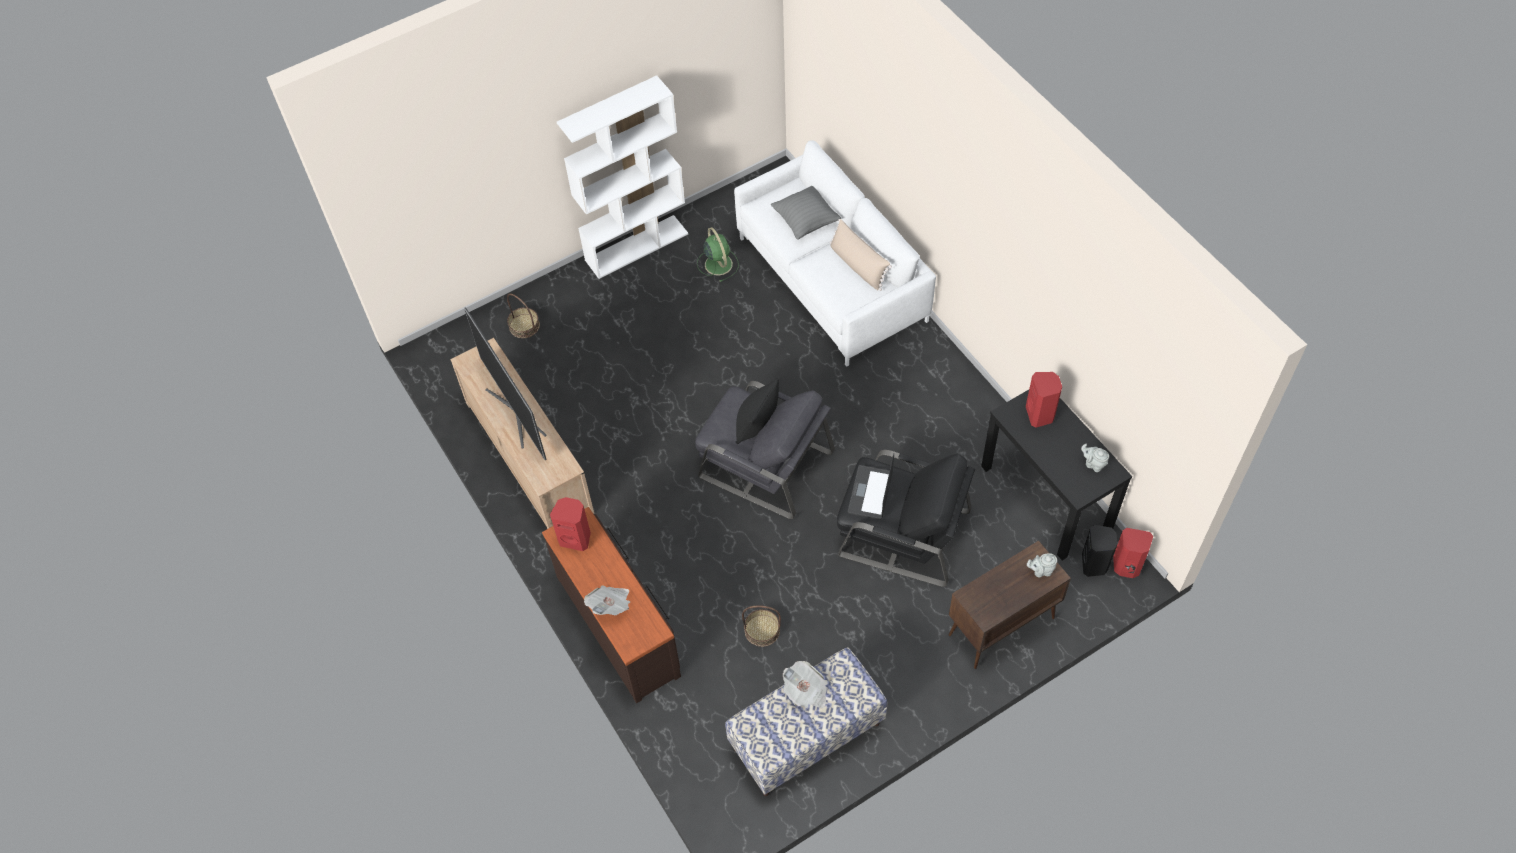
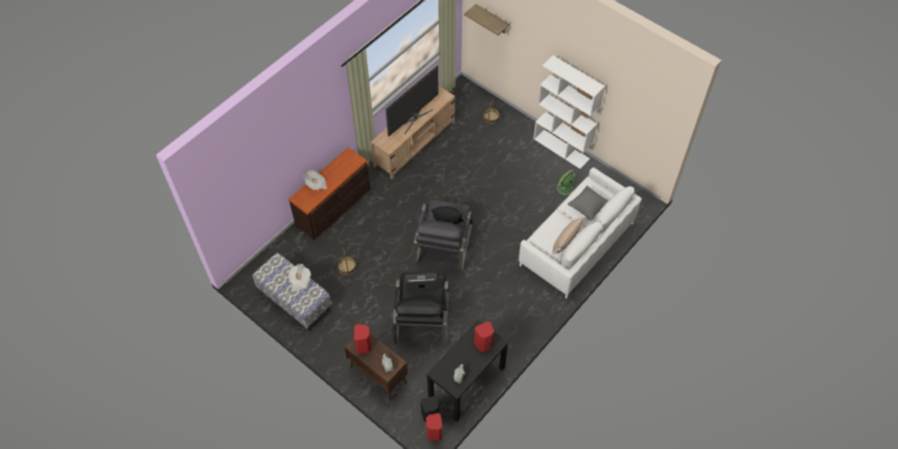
camera: 70 degrees right, 0 degrees up
red speaker [550,497,591,551] -> red speaker moved to [354,324,371,354]
none -> shelf [464,4,510,36]

